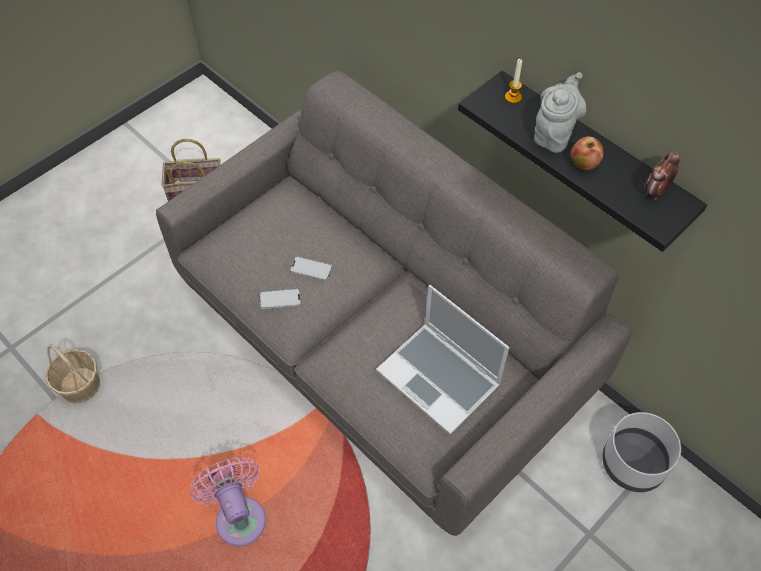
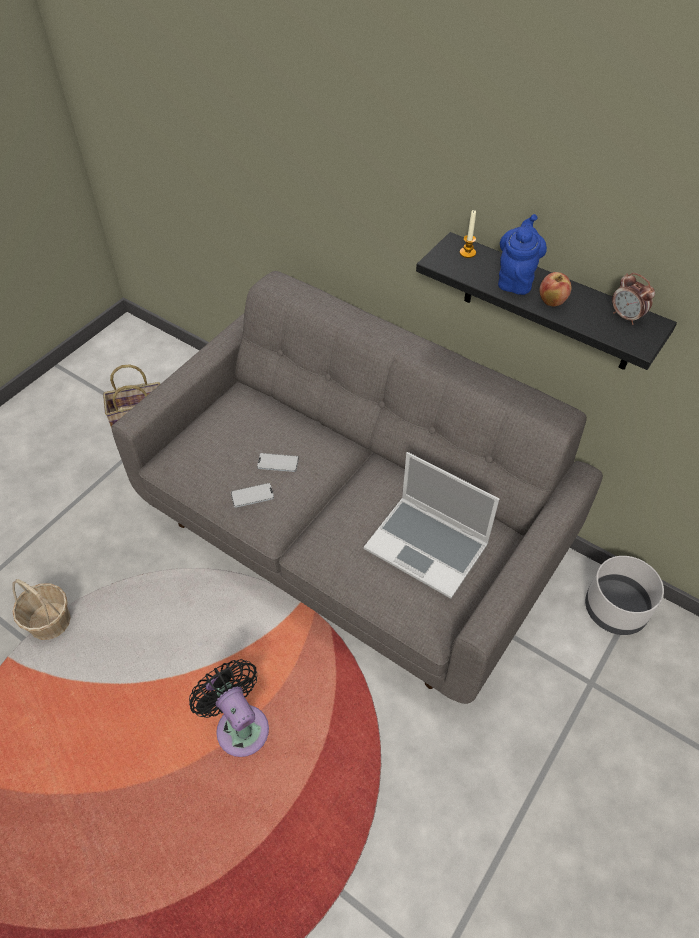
camera: 10 degrees left, 5 degrees down
pink fan [190,457,266,546] -> black fan [189,659,269,757]
grey teapot [534,72,586,153] -> blue teapot [498,214,547,295]
alarm clock [644,152,681,200] -> alarm clock turned 75 degrees counterclockwise [612,273,655,325]

